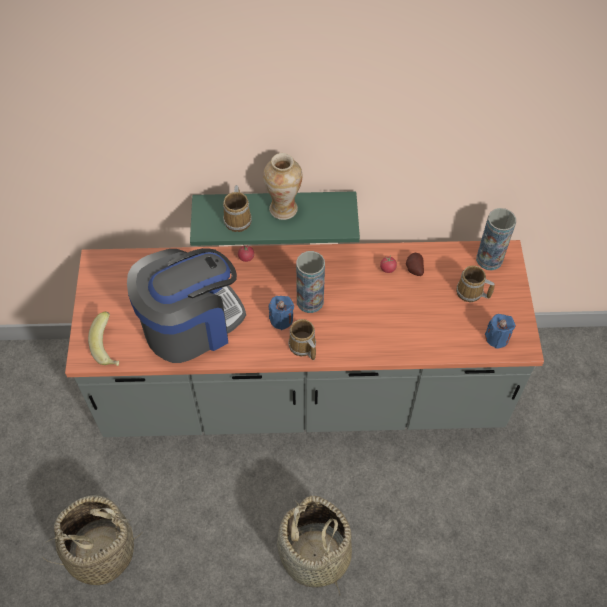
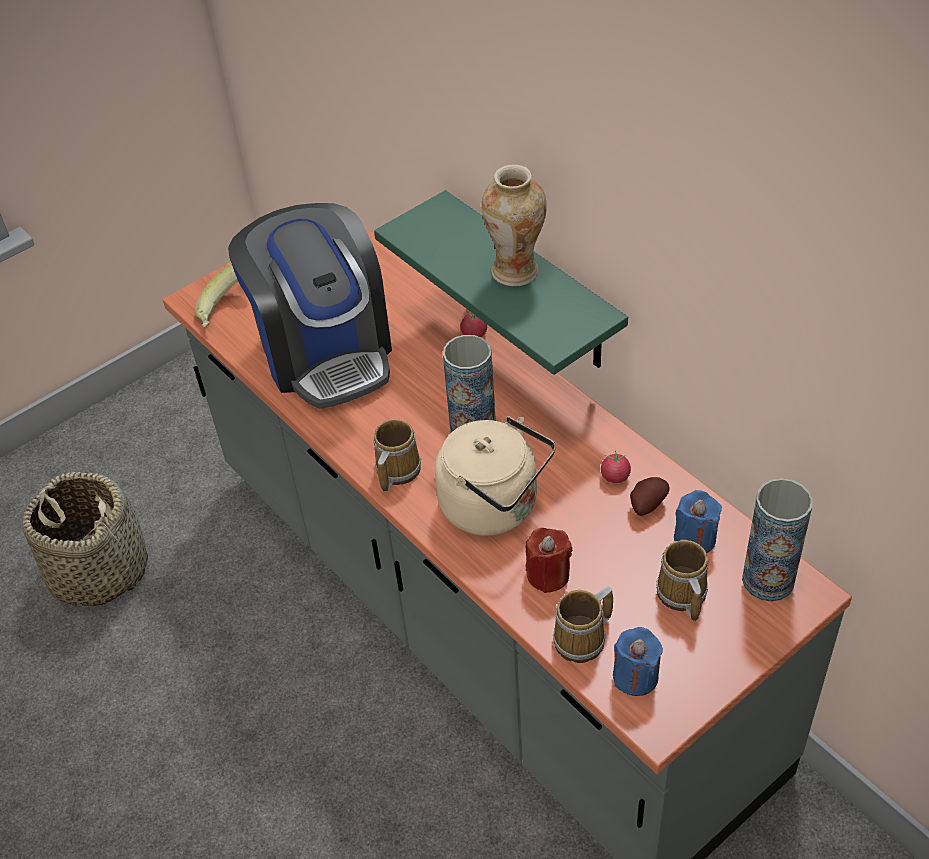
camera: 55 degrees right, 10 degrees down
coffee machine [127,248,246,363] -> coffee machine turned 45 degrees clockwise [228,203,392,409]
mug [223,185,252,232] -> mug moved to [553,587,613,663]
blue candle [269,296,294,330] -> blue candle moved to [674,490,722,553]
basket [277,496,352,596] -> none
none -> beige kettle [435,416,556,536]
none -> red candle [526,528,572,593]

